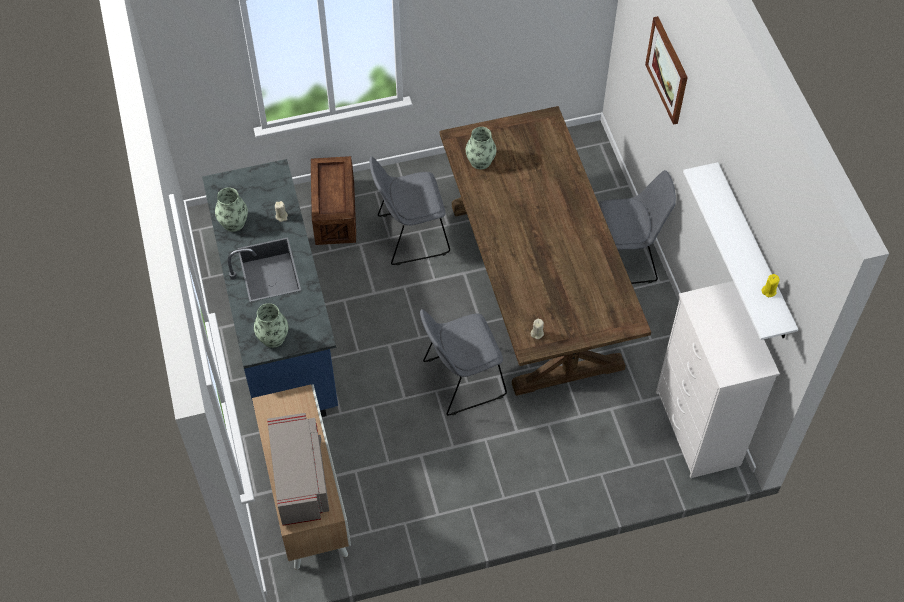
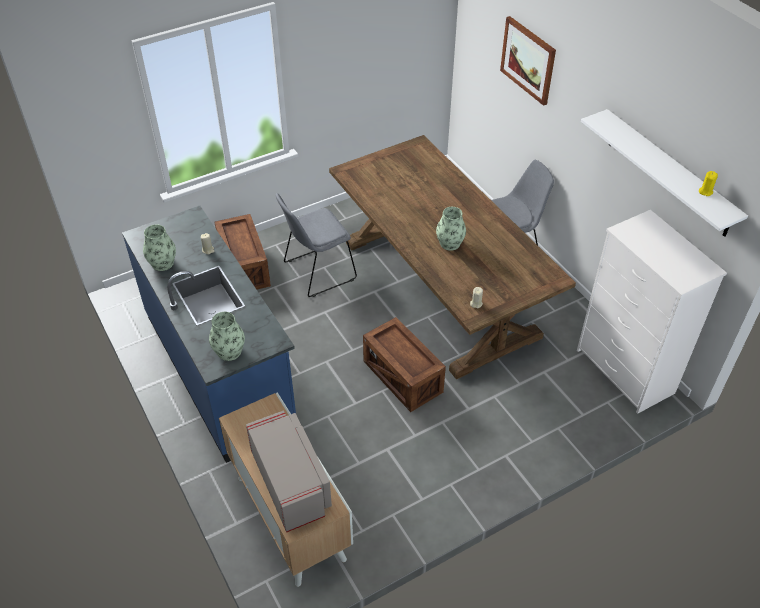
camera: 15 degrees left, 10 degrees down
grey chair [420,309,507,416] -> crate [363,317,446,412]
vase [466,127,496,170] -> vase moved to [436,207,466,251]

